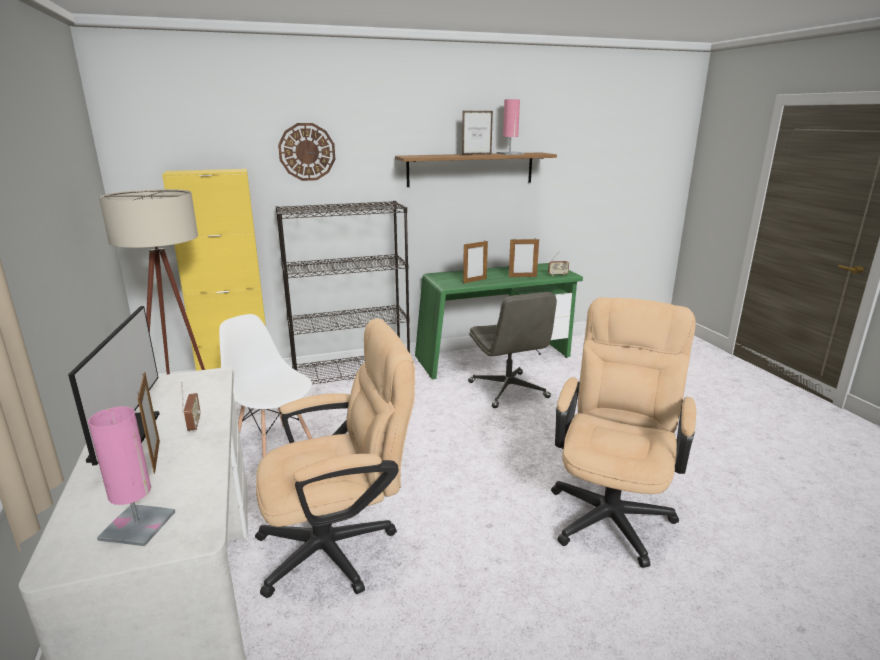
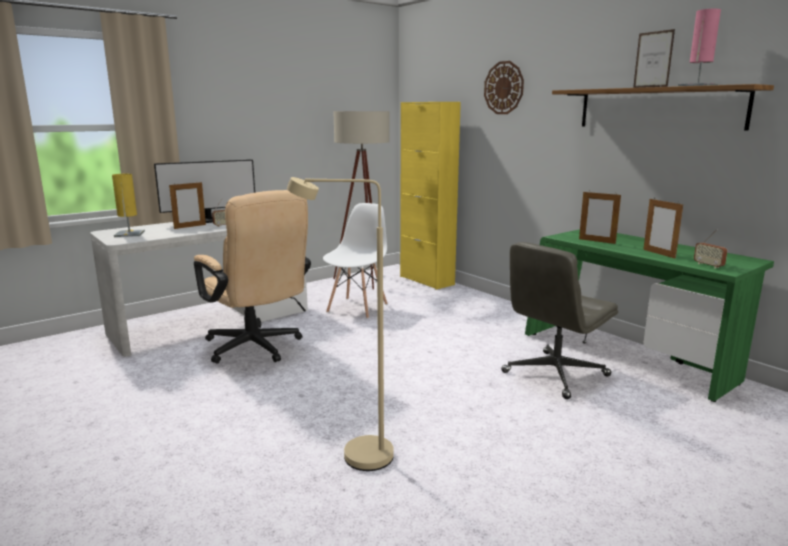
camera: 70 degrees right, 5 degrees down
pink table lamp [88,406,175,546] -> yellow table lamp [112,174,145,237]
black bookcase [276,201,410,384] -> none
beige office chair [551,297,696,568] -> beige floor lamp [287,177,394,471]

